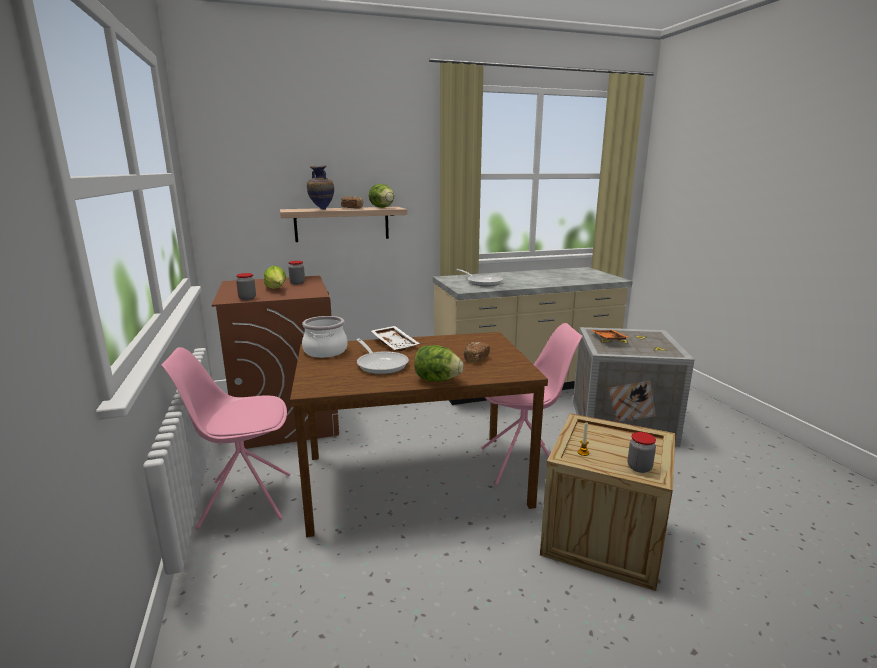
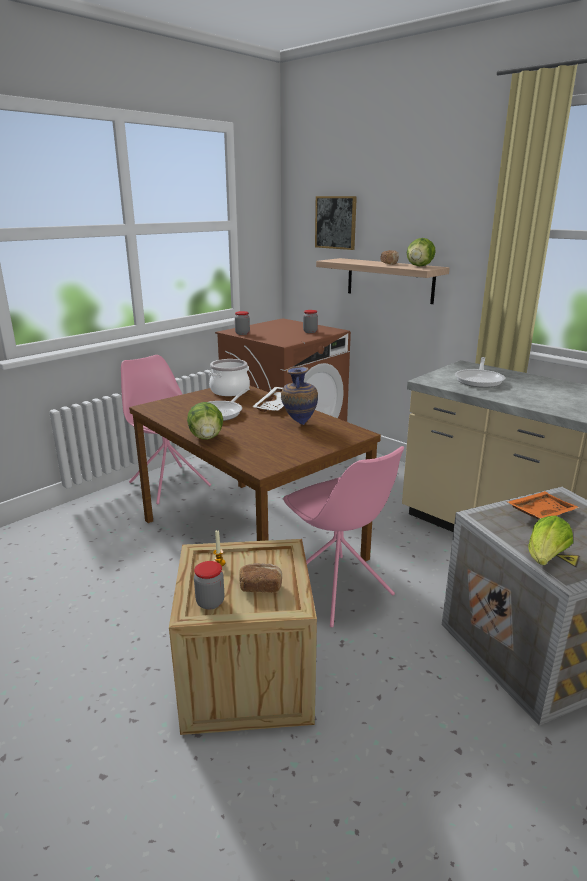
camera: 60 degrees right, 5 degrees up
lettuce [264,266,286,289] -> lettuce moved to [528,515,573,565]
vase [307,165,334,210] -> vase moved to [281,366,318,425]
bread [464,342,490,362] -> bread moved to [239,563,282,593]
none -> picture [315,196,357,250]

